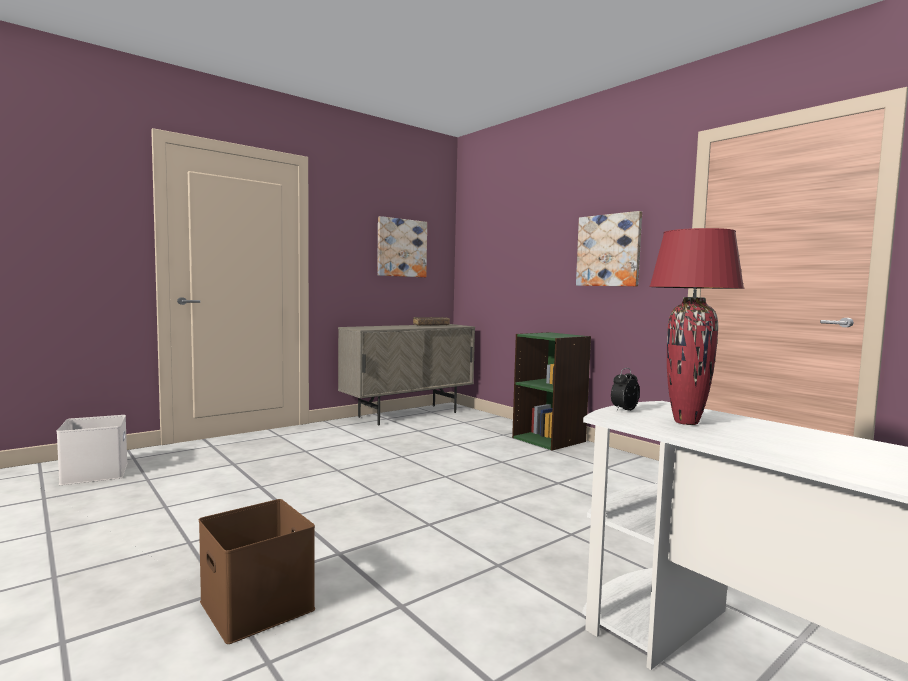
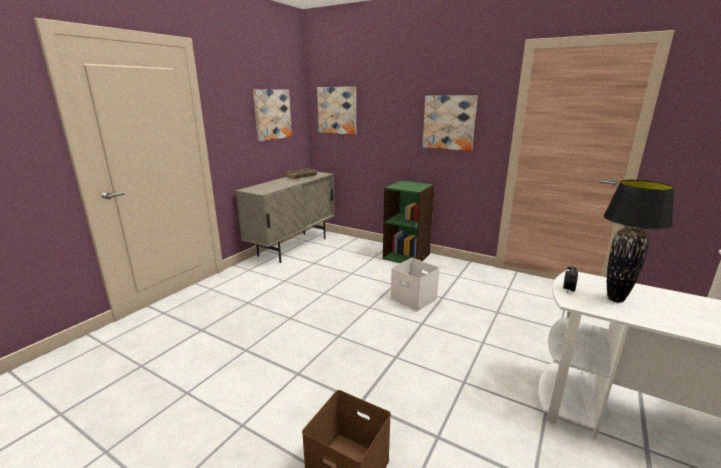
camera: 20 degrees left, 15 degrees up
white storage box [56,415,128,485] -> white storage box moved to [390,258,440,312]
red table lamp [649,228,744,425] -> black table lamp [604,180,674,303]
none -> picture [317,87,356,135]

